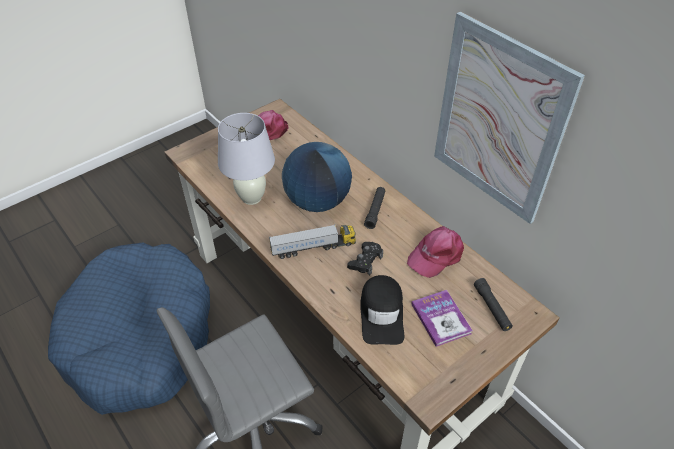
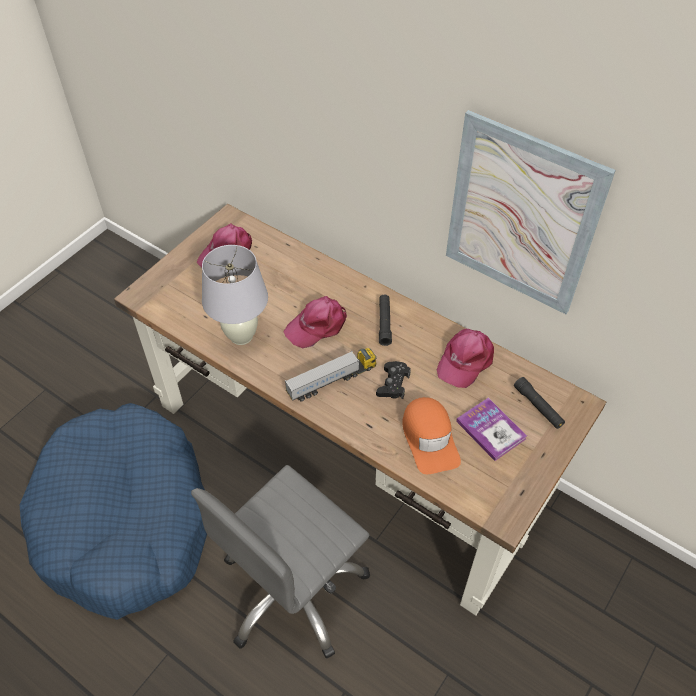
camera: 15 degrees left, 5 degrees up
globe [282,142,352,212] -> pink cap [283,296,347,348]
black cap [360,275,404,345] -> orange cap [402,397,461,474]

